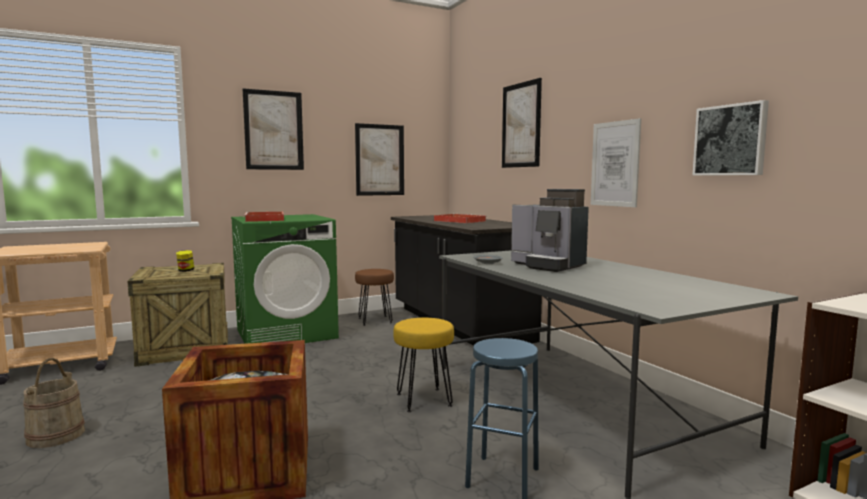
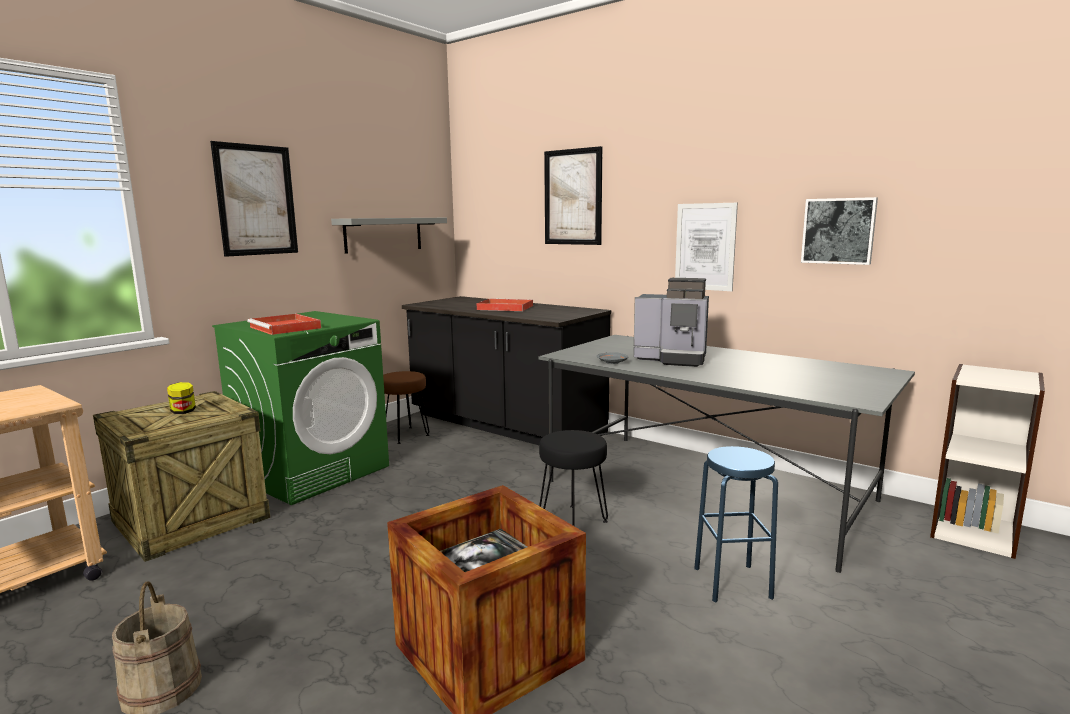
camera: 25 degrees left, 5 degrees up
picture [355,123,404,196] -> grey shelf [331,218,447,254]
yellow stool [393,318,454,412] -> black stool [539,430,608,526]

